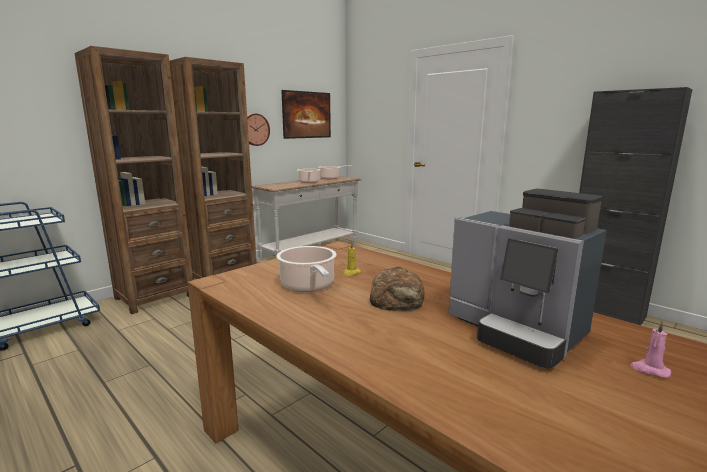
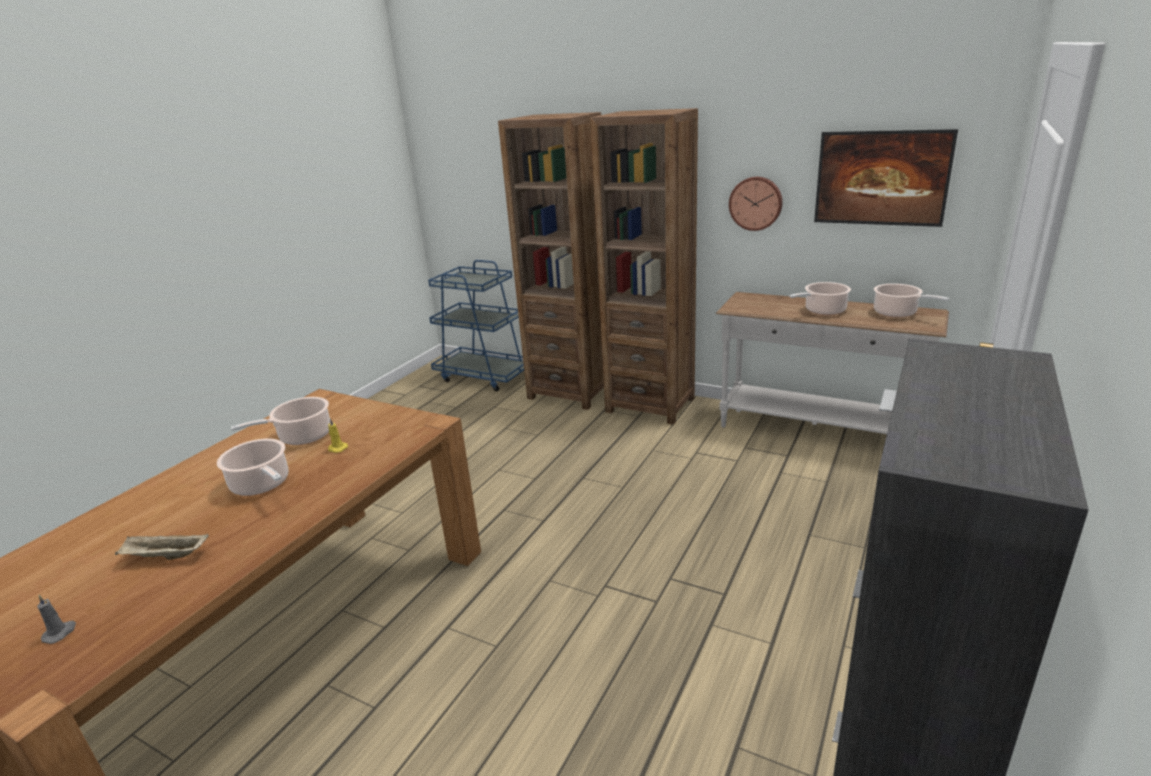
camera: 75 degrees right, 10 degrees up
bread [370,267,425,311] -> cooking pot [217,439,289,496]
coffee machine [449,189,607,368] -> beige tray [115,534,209,560]
pink candle [630,321,671,378] -> grey candle [37,595,76,644]

